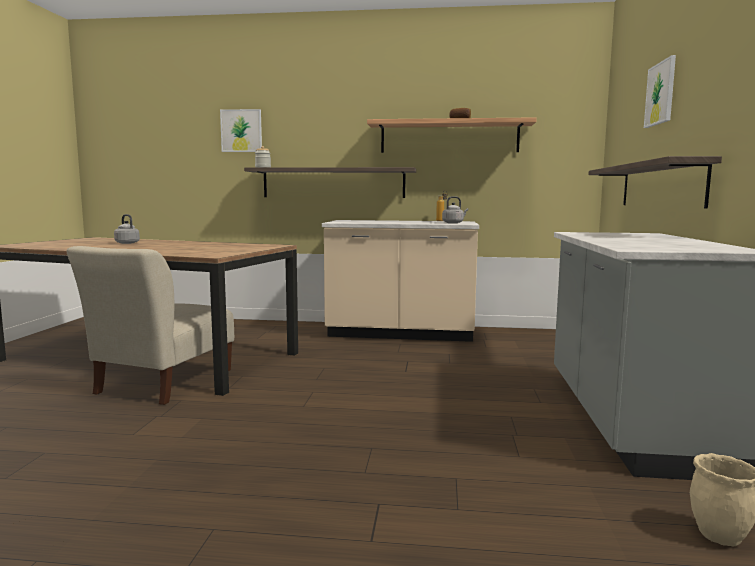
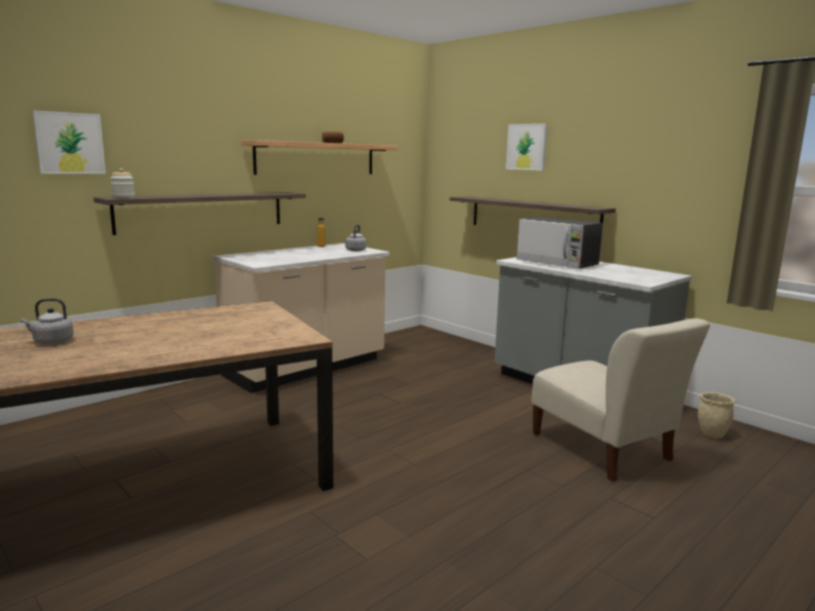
camera: 50 degrees left, 5 degrees up
beige chair [66,246,234,405] -> beige chair moved to [532,318,710,482]
none -> microwave [516,217,603,269]

